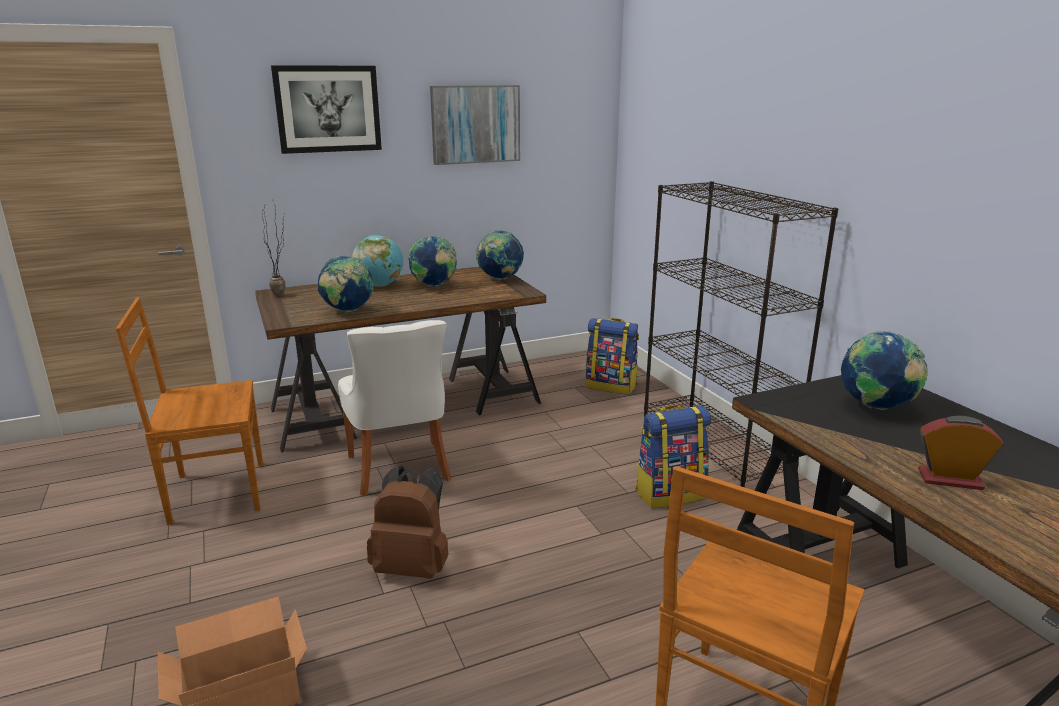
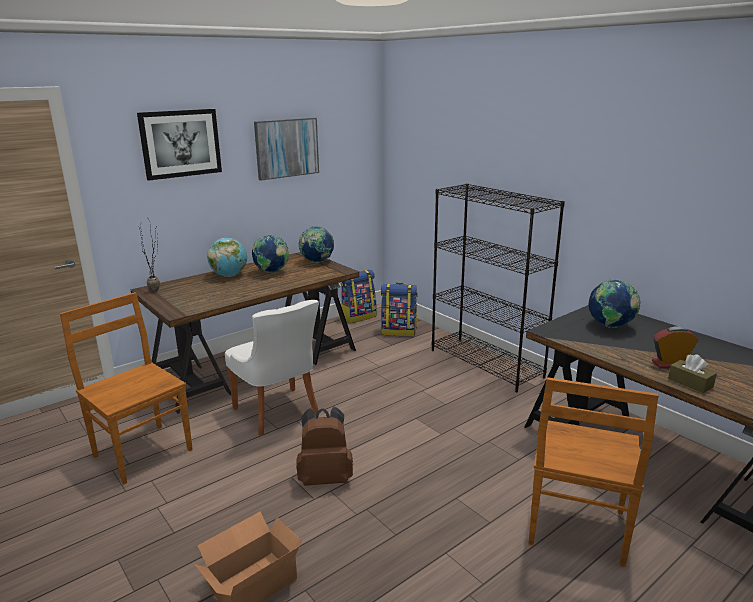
camera: 15 degrees left, 0 degrees up
brown chair [116,297,263,525] -> brown chair turned 75 degrees clockwise [60,292,193,485]
globe [317,255,375,312] -> none
backpack [636,405,711,508] -> backpack moved to [341,270,376,323]
none -> brown tissue box [668,354,717,393]

